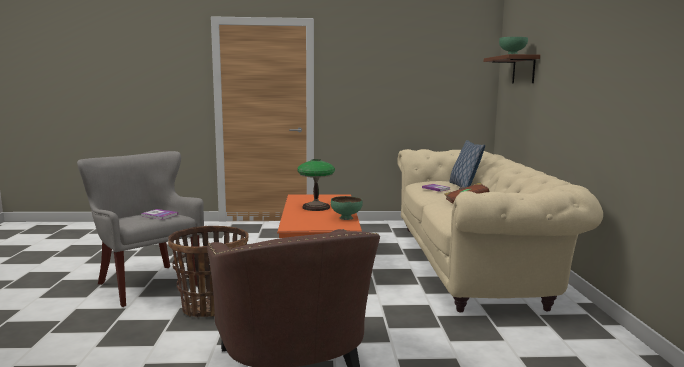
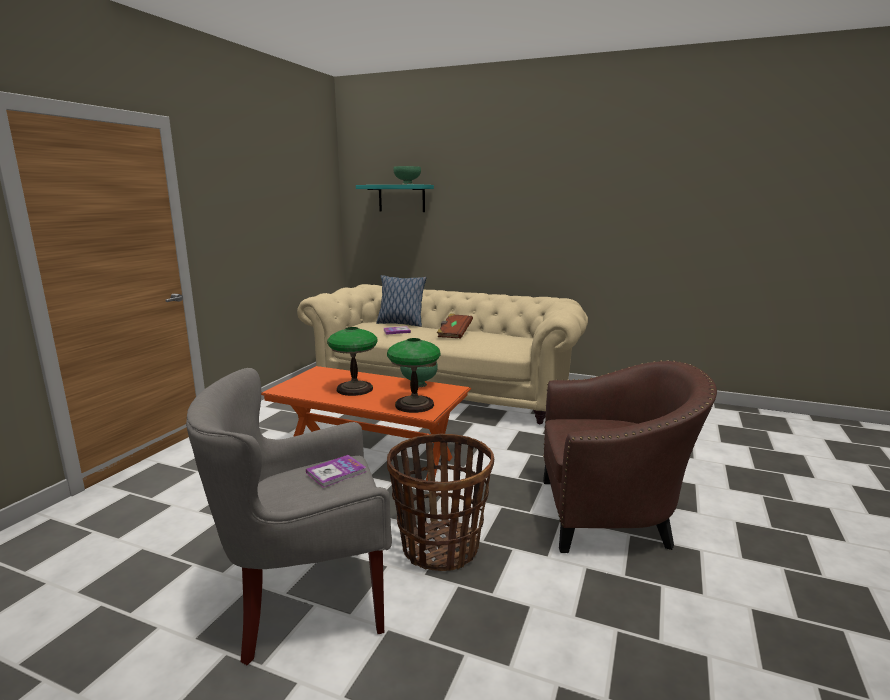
camera: 65 degrees left, 5 degrees up
brown shelf [484,54,540,84] -> turquoise shelf [356,185,434,212]
none -> table lamp [387,338,441,413]

